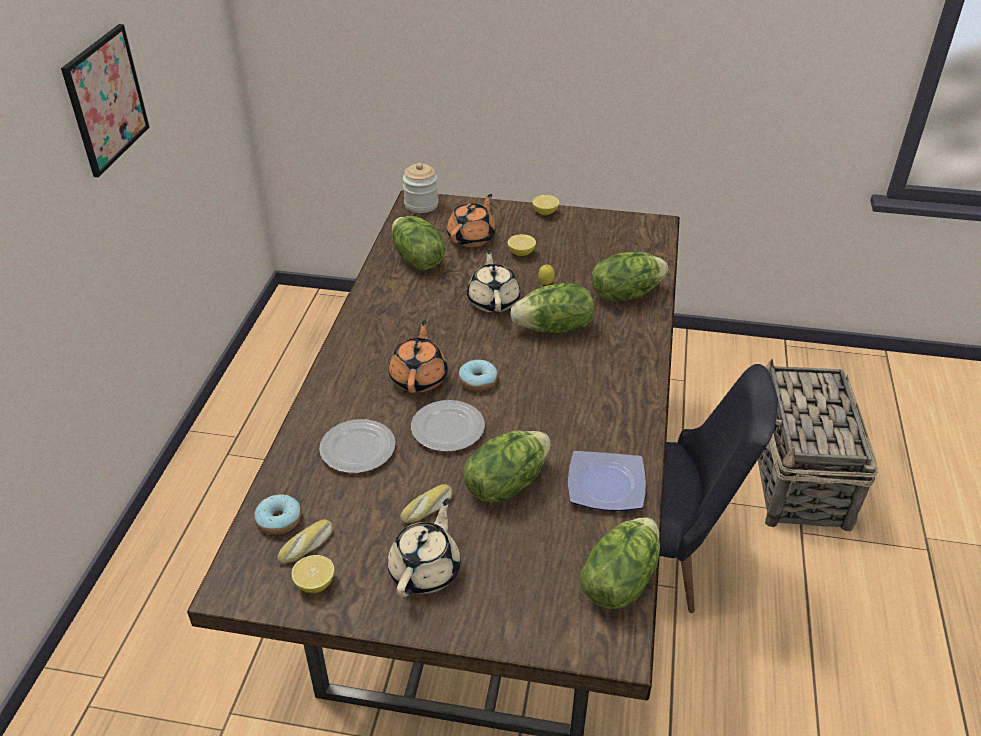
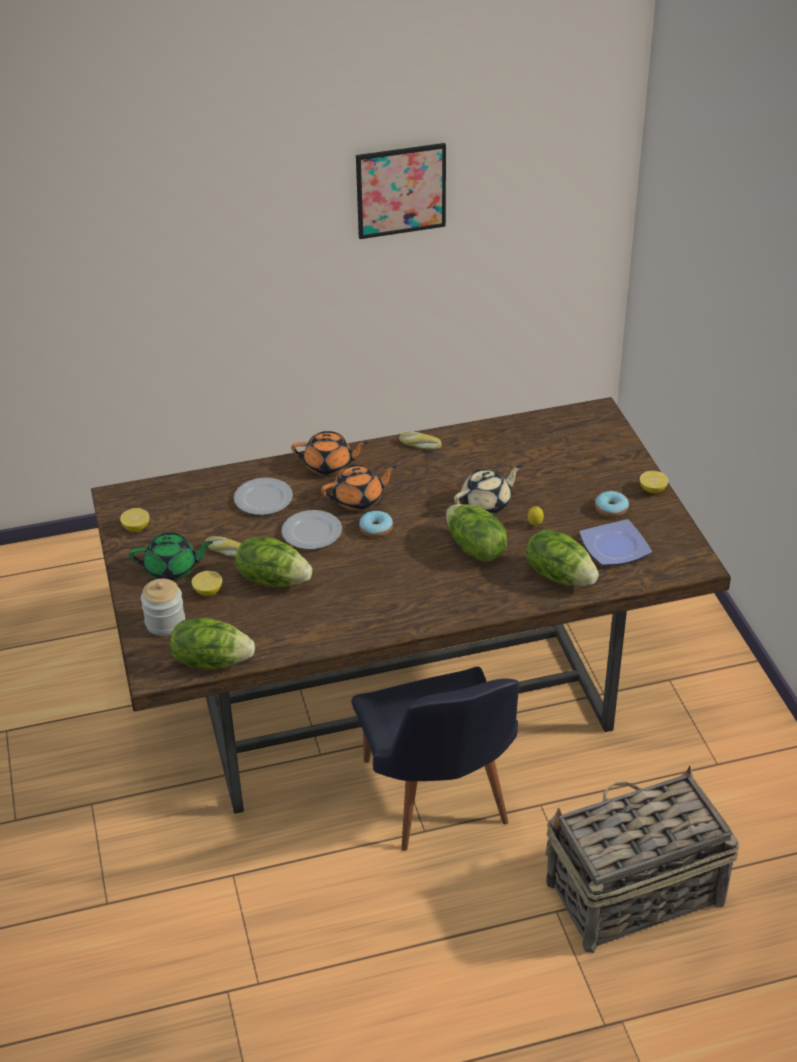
camera: 65 degrees right, 0 degrees up
donut [255,494,301,535] -> donut moved to [595,491,629,518]
bread [277,519,333,564] -> bread moved to [399,432,442,450]
beige teapot [387,498,461,597] -> green teapot [129,533,213,581]
lettuce [392,216,445,270] -> none
jar [403,163,438,213] -> jar moved to [141,579,185,636]
orange teapot [447,194,495,247] -> orange teapot moved to [291,431,369,475]
lemon [508,234,536,256] -> lemon moved to [192,571,222,596]
plate [568,451,646,511] -> plate moved to [579,519,652,566]

